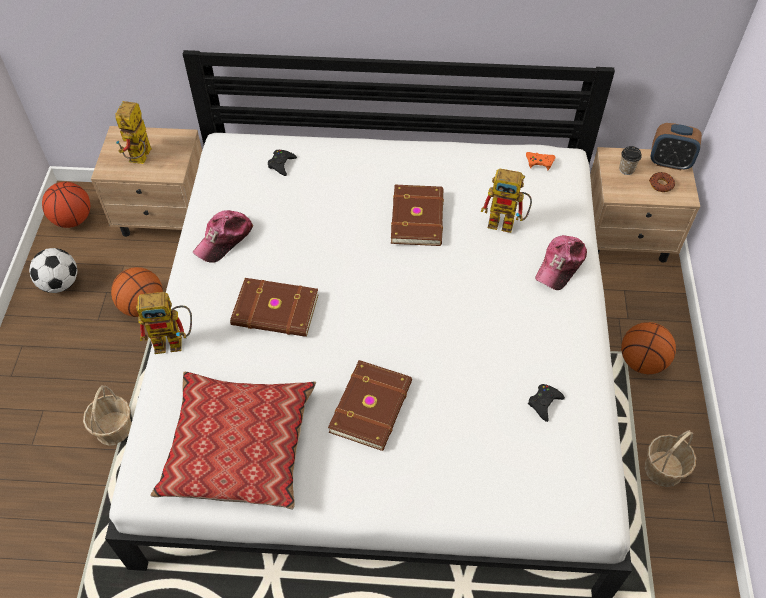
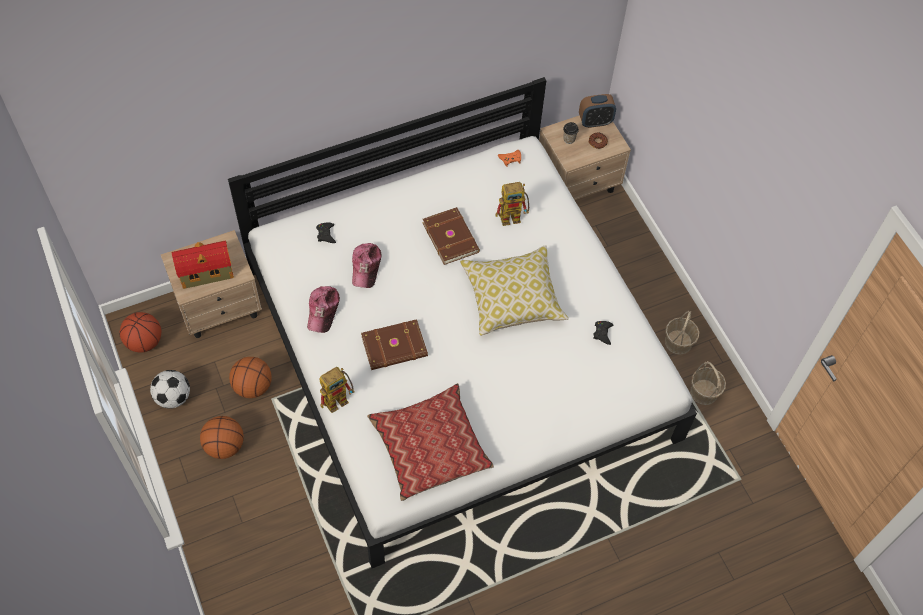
camera: 30 degrees left, 5 degrees up
basket [83,385,132,446] -> basket moved to [690,361,726,405]
toy robot [115,101,152,164] -> toy house [172,241,234,289]
brown book [328,360,412,451] -> none
cap [535,235,587,290] -> cap moved to [352,243,382,288]
basketball [621,322,676,374] -> basketball moved to [200,416,244,459]
none -> pillow [460,245,569,336]

